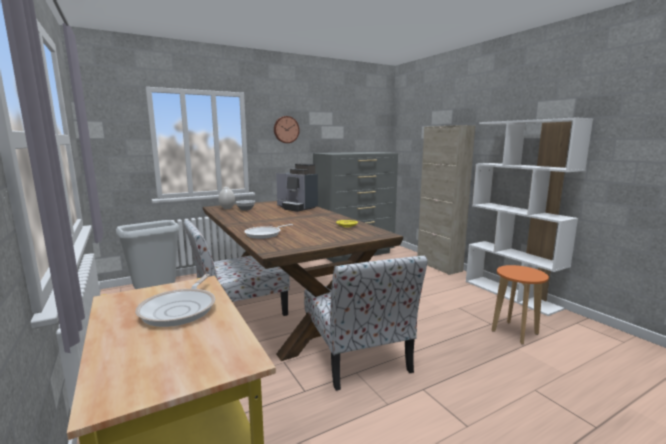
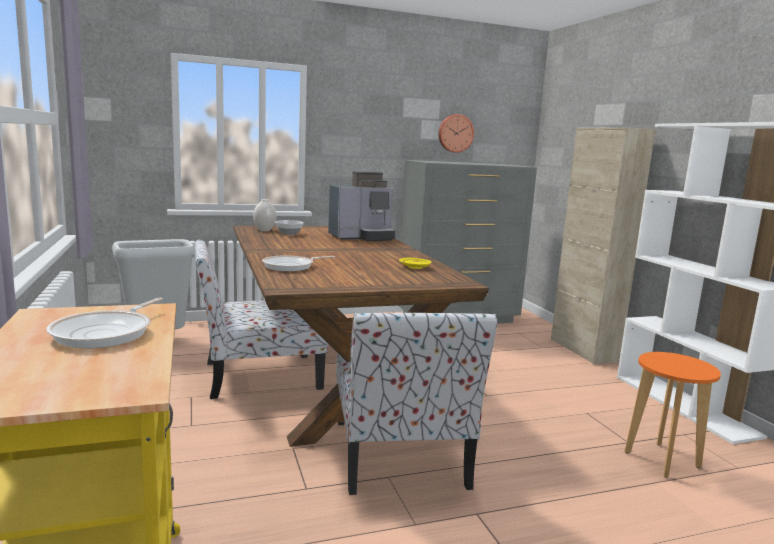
camera: 10 degrees right, 0 degrees up
wall clock [274,116,300,143] -> wall clock moved to [438,114,474,153]
coffee machine [276,163,318,212] -> coffee machine turned 75 degrees counterclockwise [328,171,395,241]

